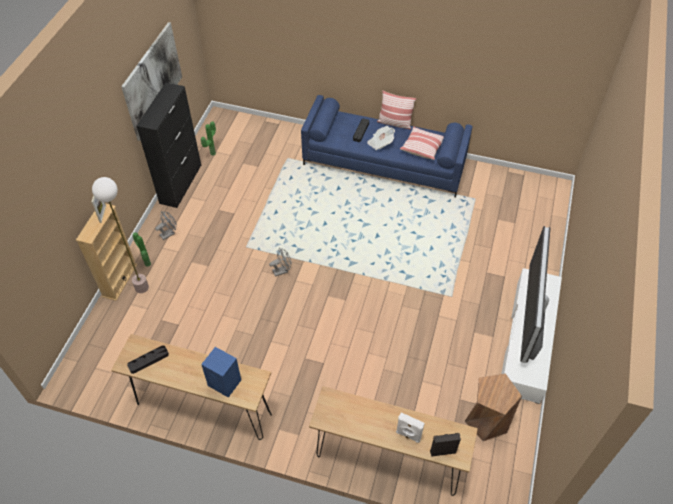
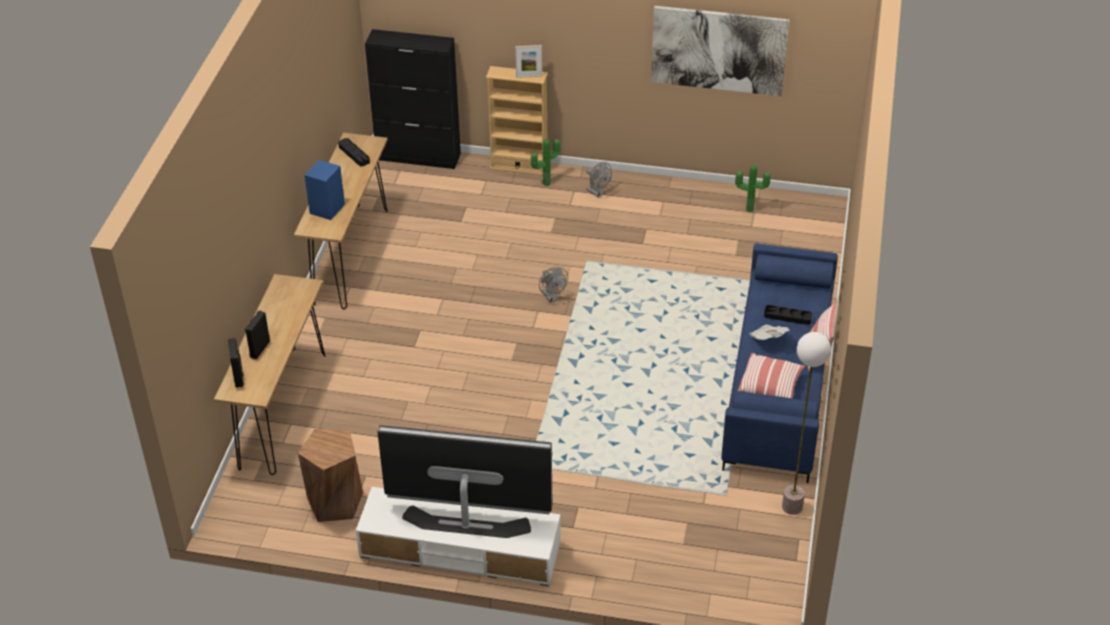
camera: 85 degrees right, 10 degrees down
floor lamp [92,177,149,293] -> floor lamp moved to [782,332,831,515]
black cabinet [137,83,201,208] -> black cabinet moved to [365,29,461,169]
white speaker [396,412,425,443] -> black speaker [245,310,270,359]

